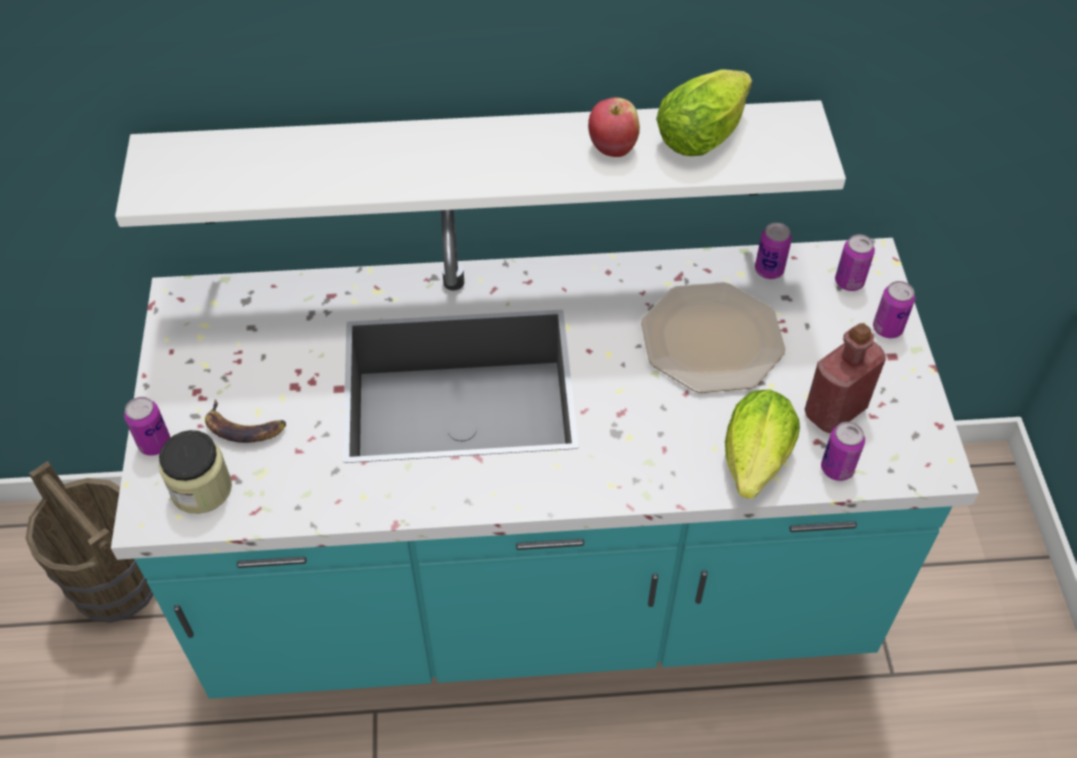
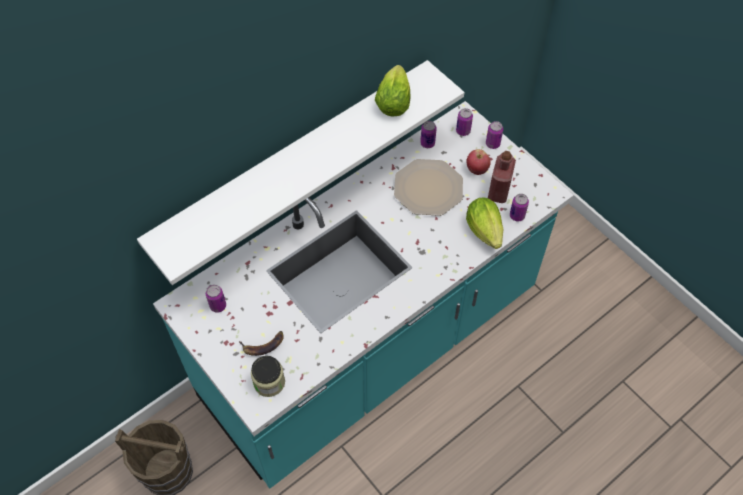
camera: 35 degrees left, 5 degrees up
can [124,397,171,456] -> can moved to [206,285,226,313]
apple [588,97,640,157] -> apple moved to [466,149,491,175]

